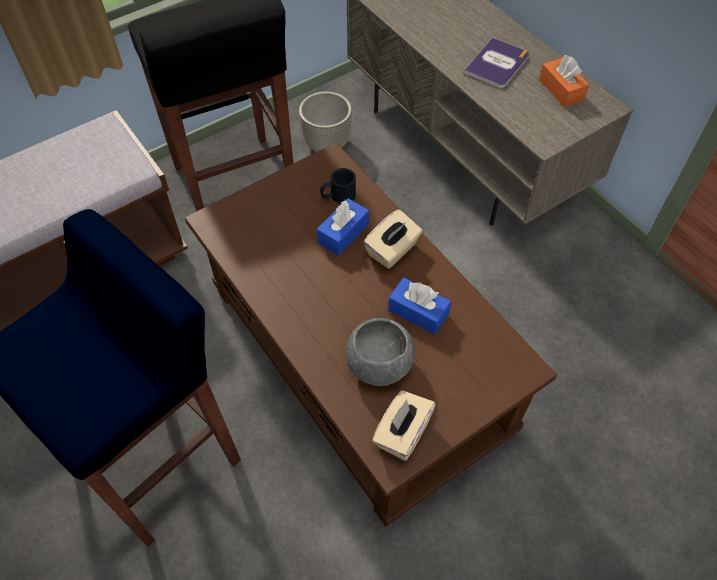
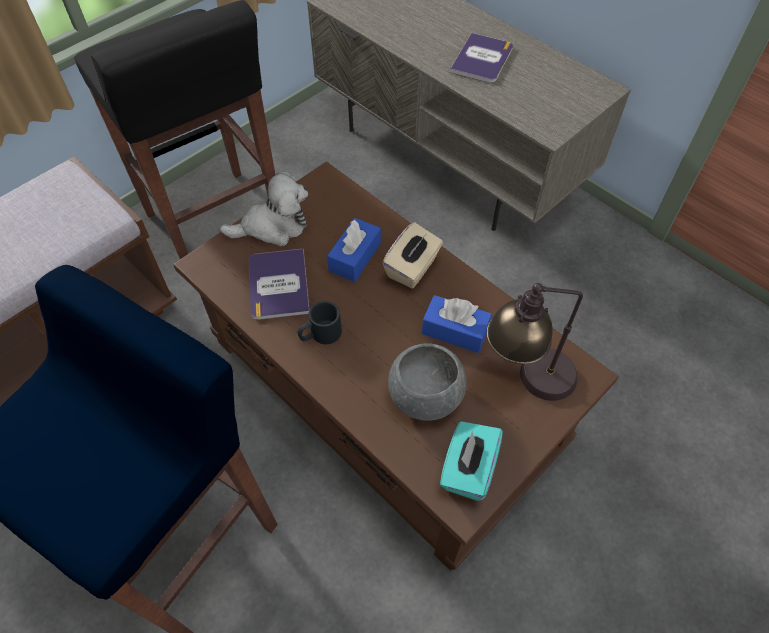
camera: 10 degrees left, 0 degrees up
grey planter [299,91,352,151] -> none
black mug [320,168,356,204] -> black mug moved to [298,301,342,344]
beige tissue box [372,390,436,461] -> turquoise tissue box [440,421,503,501]
orange tissue box [539,55,589,107] -> none
none -> plush toy [220,172,308,246]
none -> book [249,249,310,320]
none -> table lamp [487,283,583,401]

